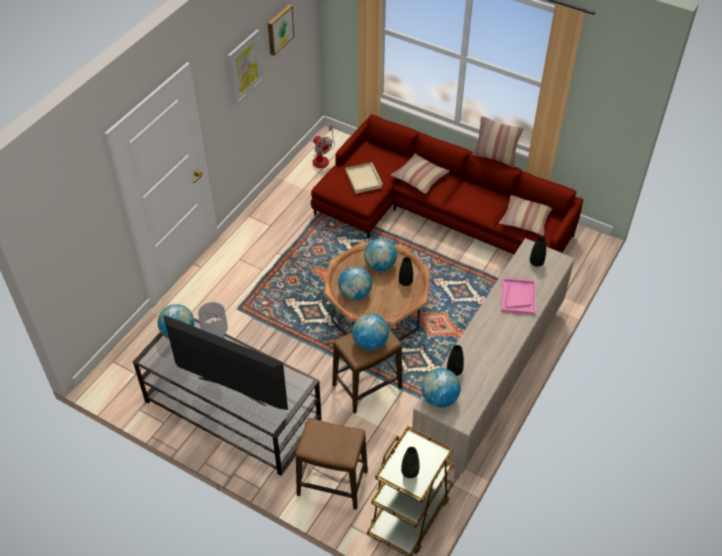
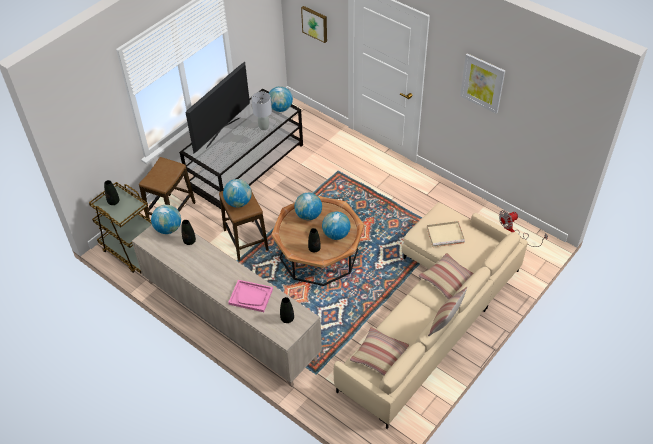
camera: 100 degrees right, 0 degrees up
picture [268,5,294,56] -> picture moved to [301,6,327,43]
red sofa [311,114,583,254] -> beige sofa [334,202,528,429]

